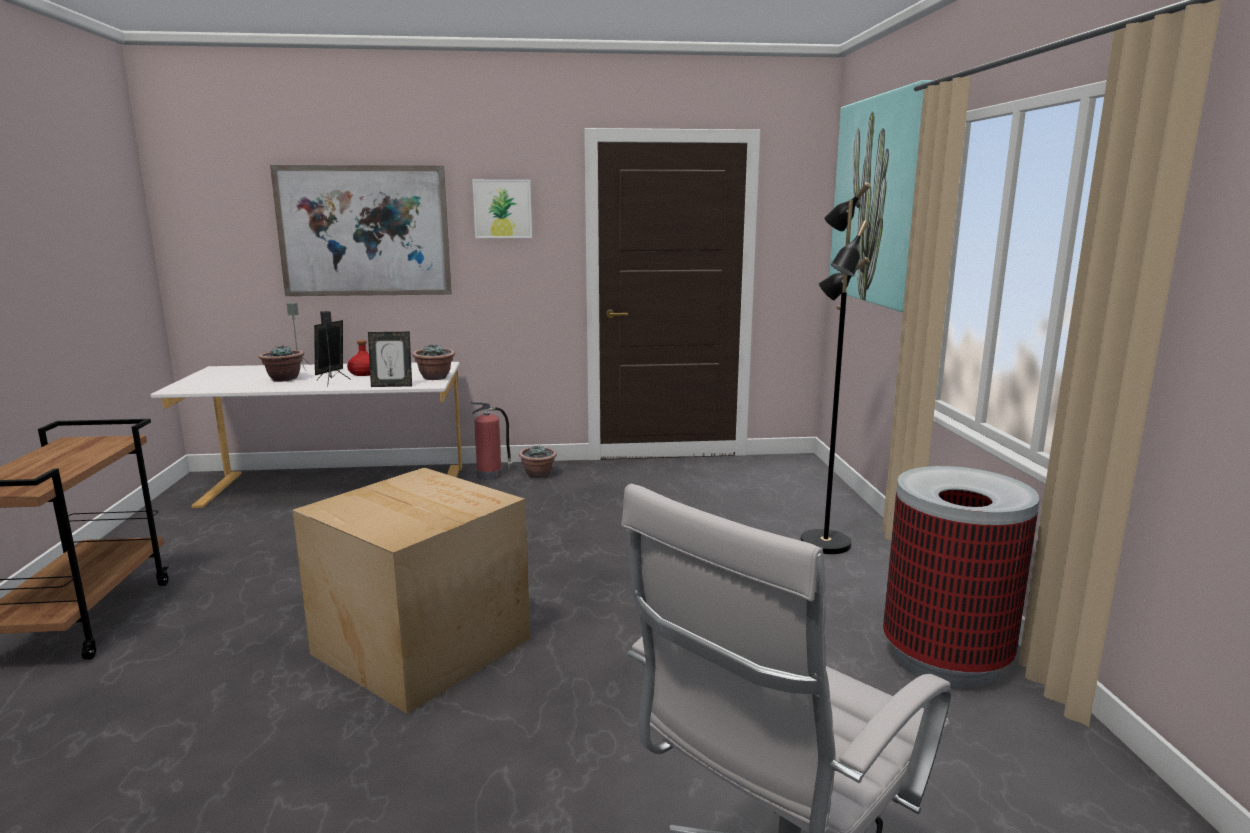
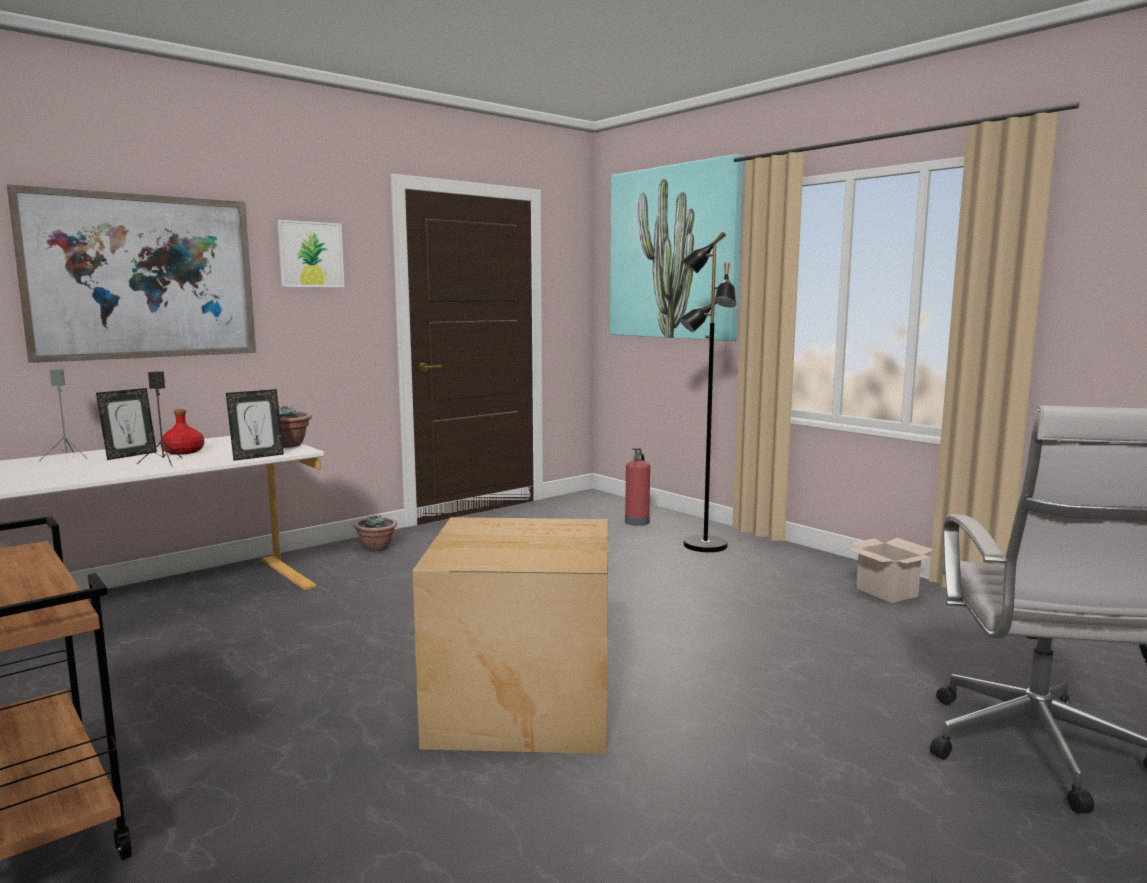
camera: 35 degrees left, 5 degrees down
potted plant [258,344,304,382] -> none
picture frame [314,320,343,375] -> picture frame turned 135 degrees counterclockwise [96,388,157,460]
fire extinguisher [471,402,512,480] -> fire extinguisher moved to [625,448,650,526]
trash can [883,466,1040,688] -> cardboard box [847,538,934,603]

